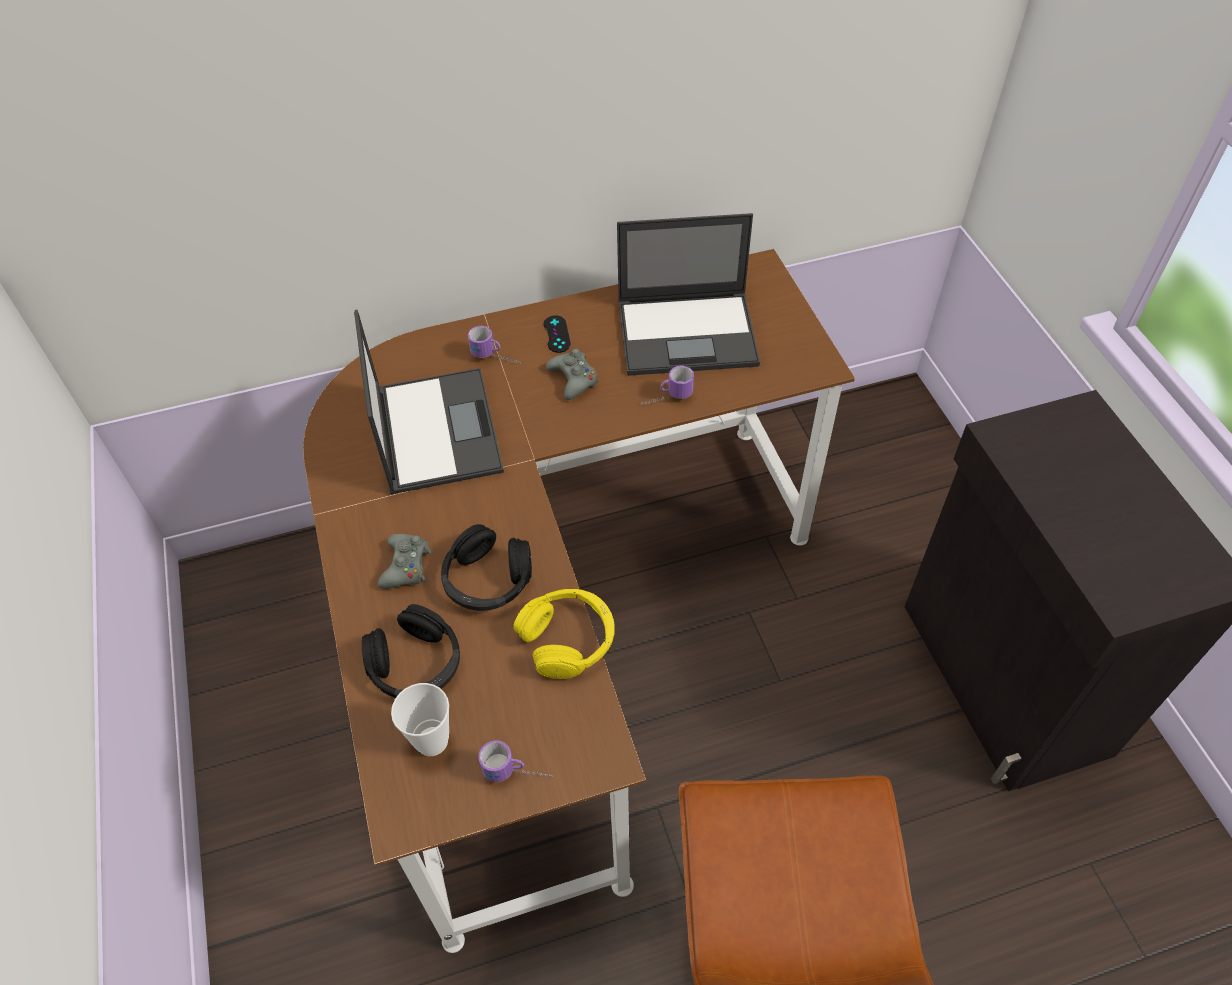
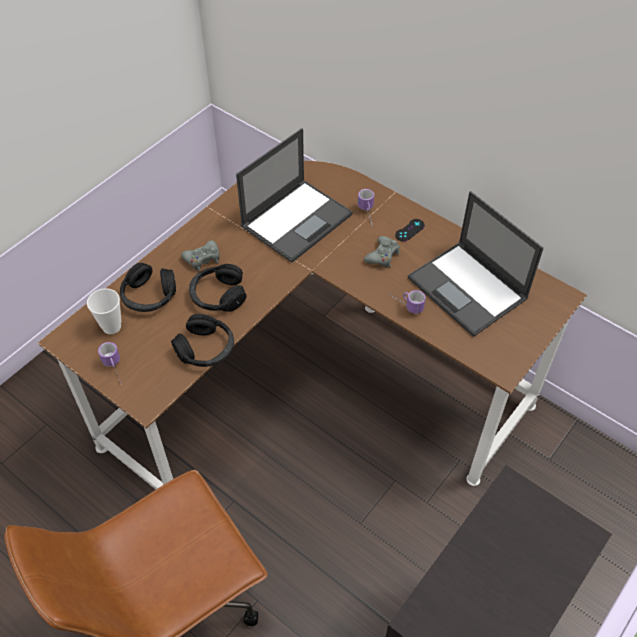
camera: 55 degrees right, 0 degrees up
yellow headphones [513,589,615,679] -> black headphones [171,314,234,367]

